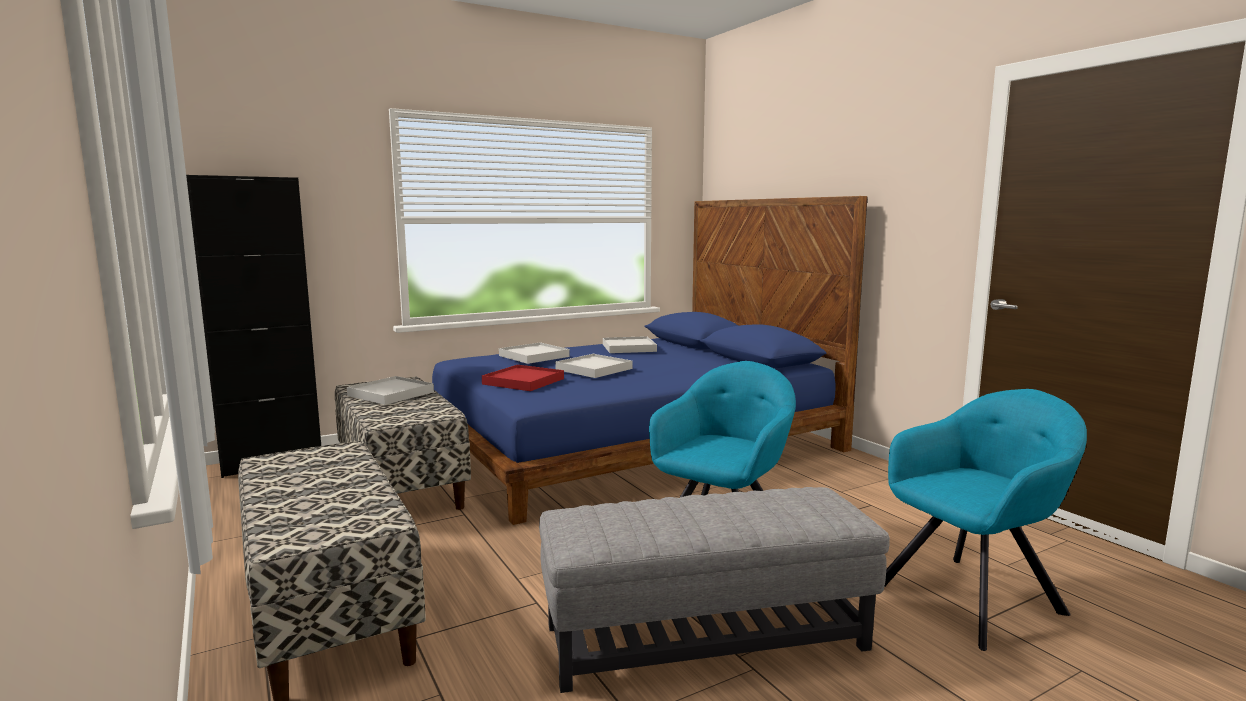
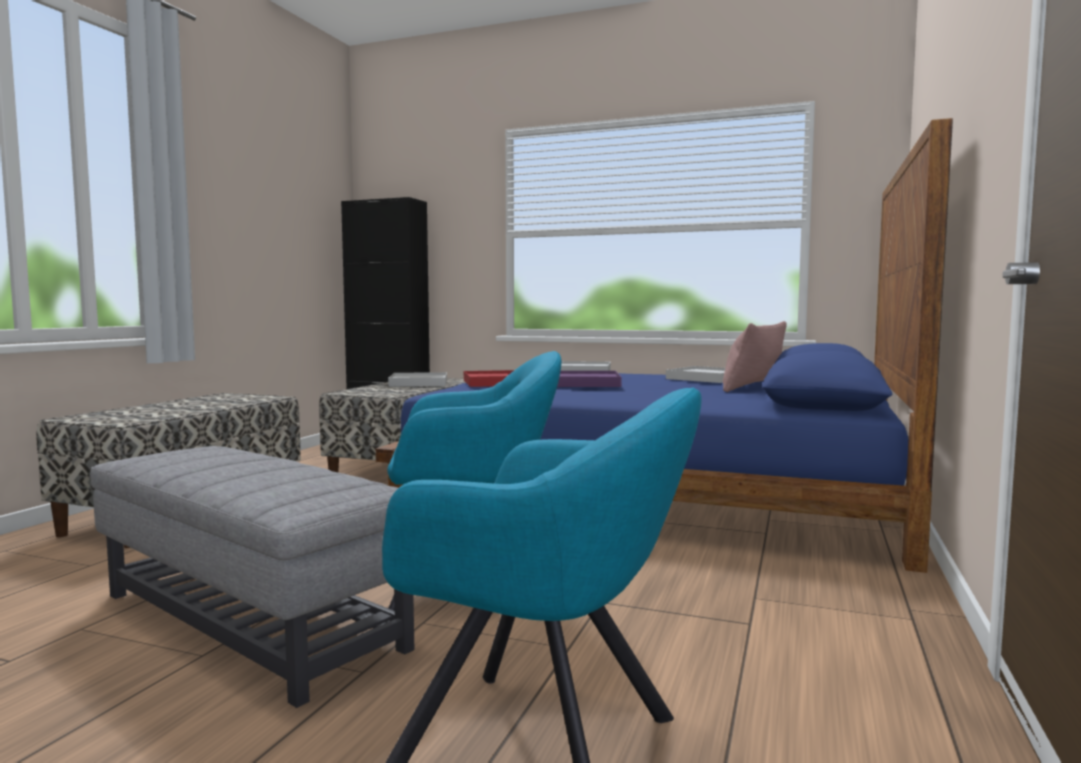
camera: 50 degrees right, 5 degrees down
white tray [555,354,632,378] -> purple tray [557,371,621,387]
none -> pink pillow [723,321,787,392]

